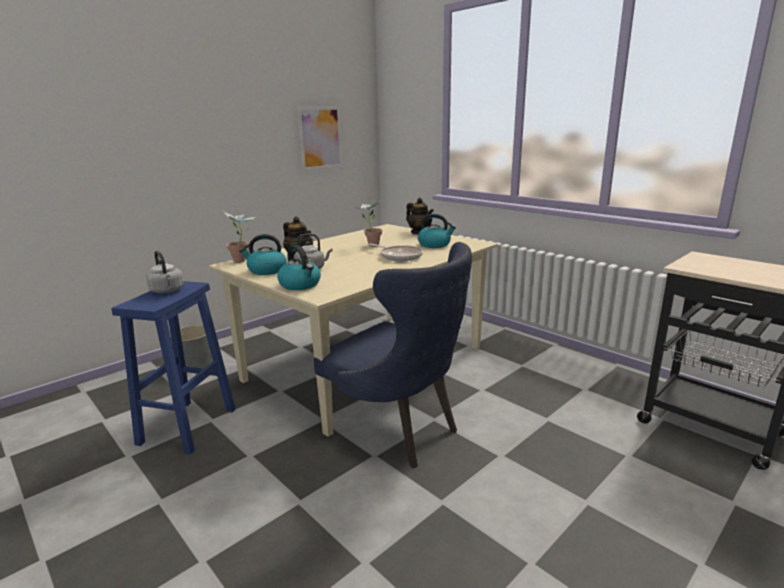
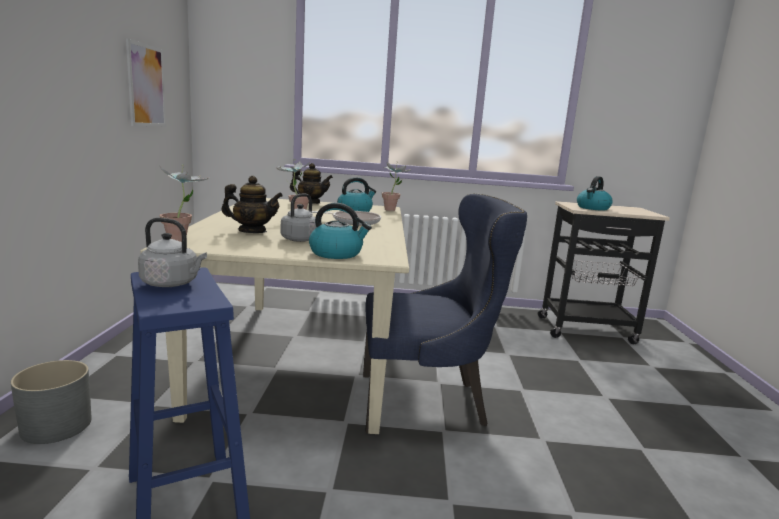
camera: 45 degrees left, 5 degrees down
kettle [239,234,287,275] -> kettle moved to [577,176,613,211]
none -> potted plant [382,161,411,211]

